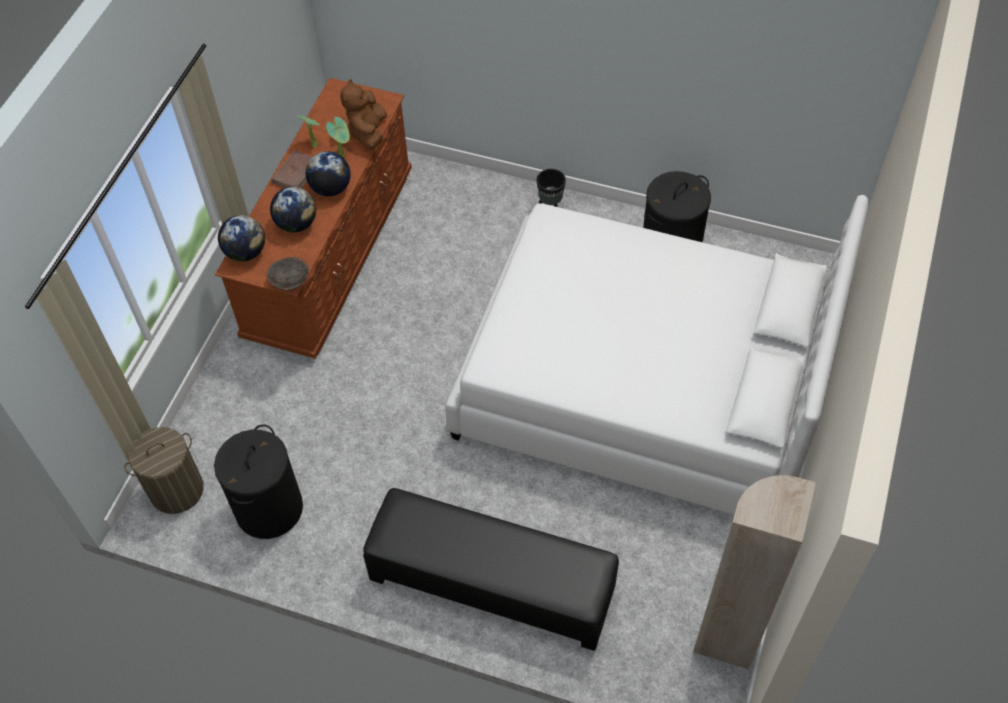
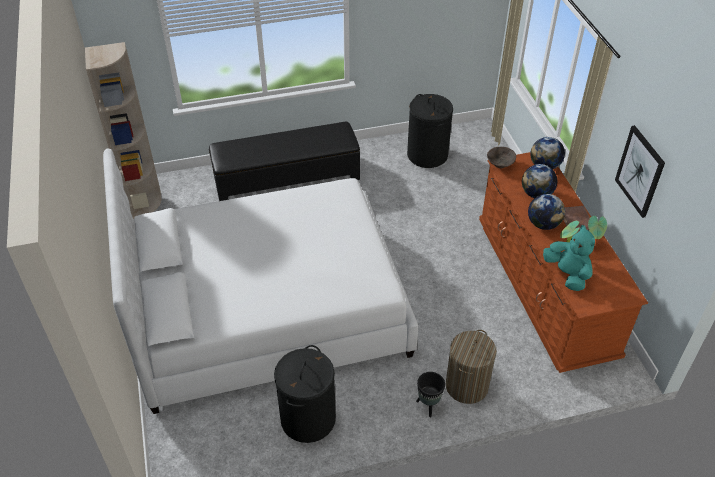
camera: 145 degrees right, 10 degrees down
laundry basket [124,427,204,514] -> laundry basket moved to [446,330,497,404]
brown plush toy [340,79,387,149] -> turquoise plush toy [543,225,595,291]
none -> picture [615,125,665,218]

